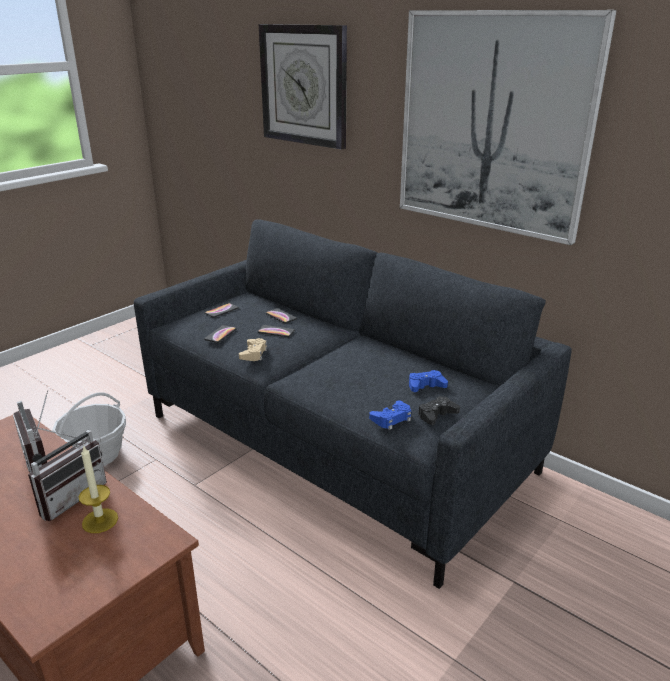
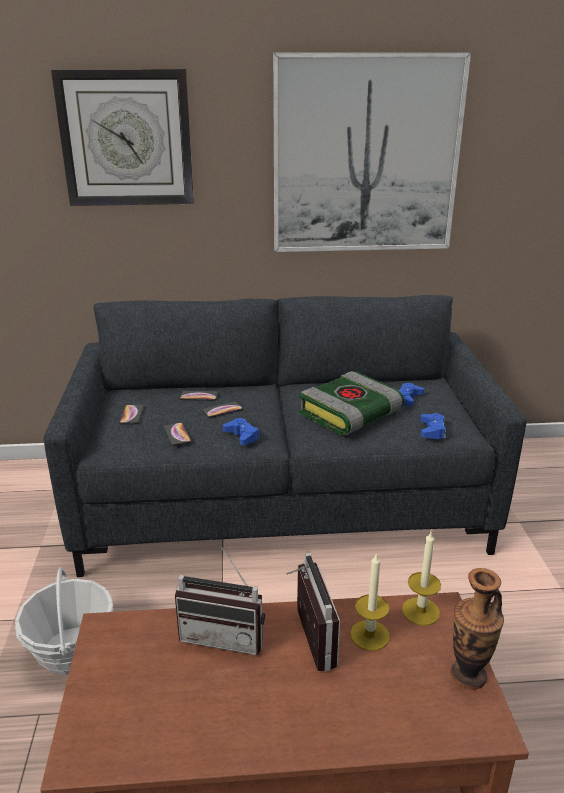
camera: 45 degrees left, 0 degrees up
beige game controller [239,338,268,361] -> blue game controller [223,418,259,445]
black game controller [418,396,460,425] -> none
none -> book [299,371,404,435]
none -> candle [402,530,441,626]
none -> vase [451,568,504,690]

